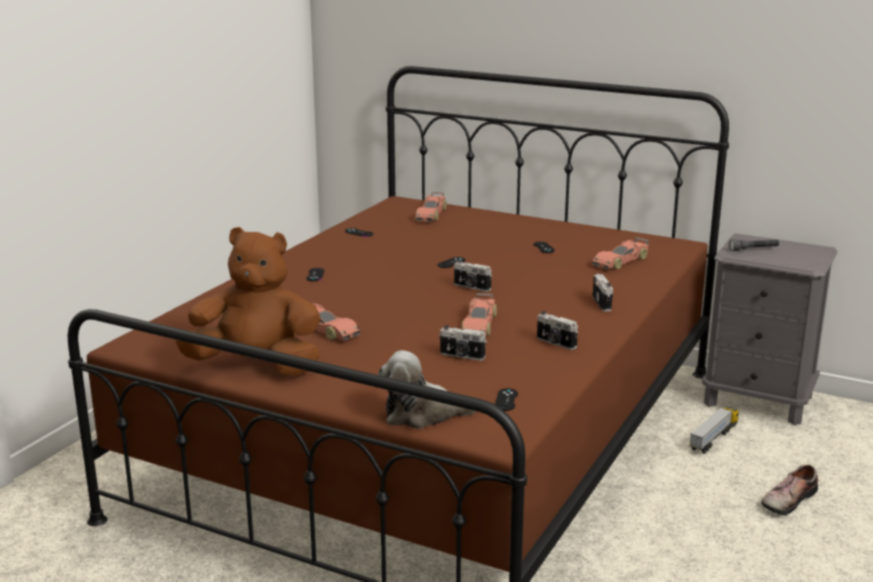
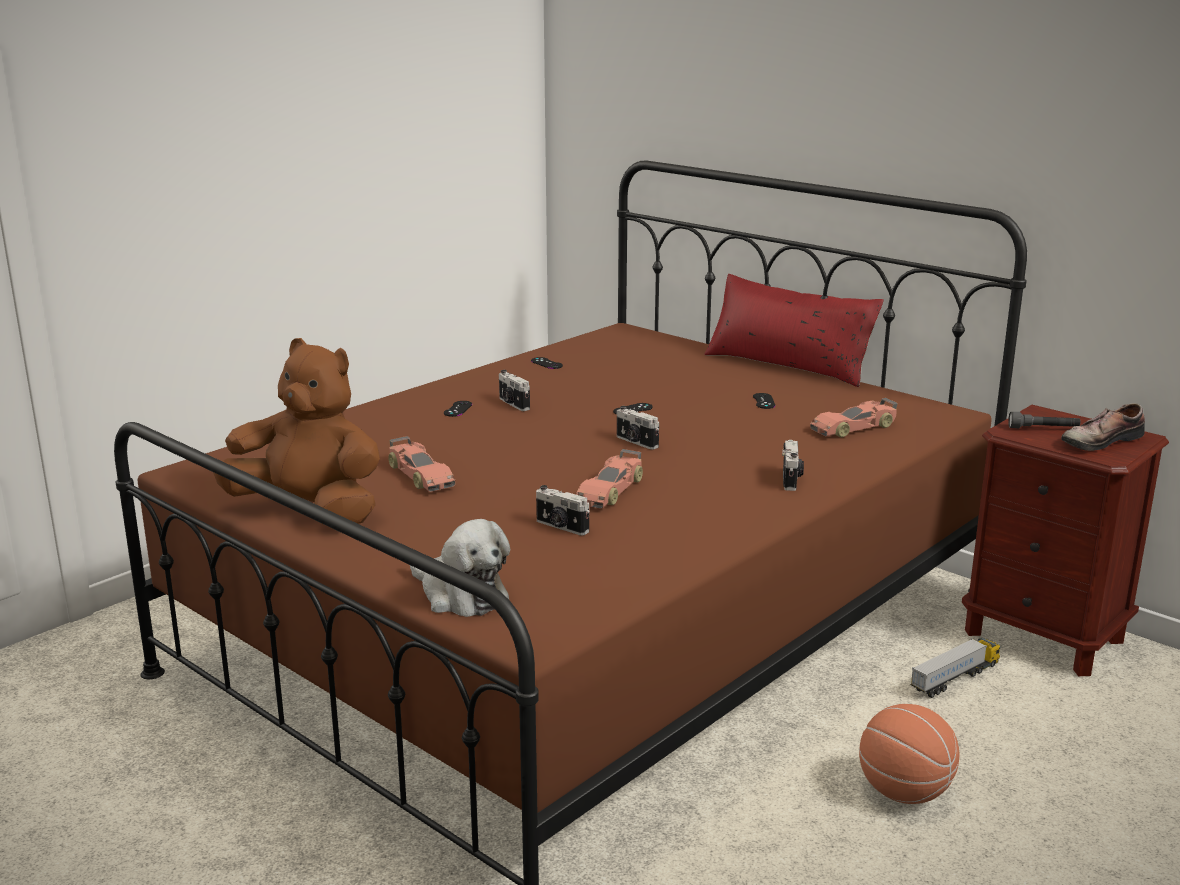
camera: 15 degrees right, 0 degrees up
plush toy [378,350,477,429] -> plush toy turned 150 degrees counterclockwise [410,519,510,617]
toy car [415,192,447,222] -> none
black game controller [495,388,518,411] -> none
camera [537,311,578,350] -> camera moved to [499,370,530,411]
grey nightstand [702,233,837,425] -> brown nightstand [962,405,1169,676]
shoe [761,464,818,515] -> shoe moved to [1061,403,1145,451]
none -> red pillow [704,274,884,387]
none -> basketball [859,704,960,804]

